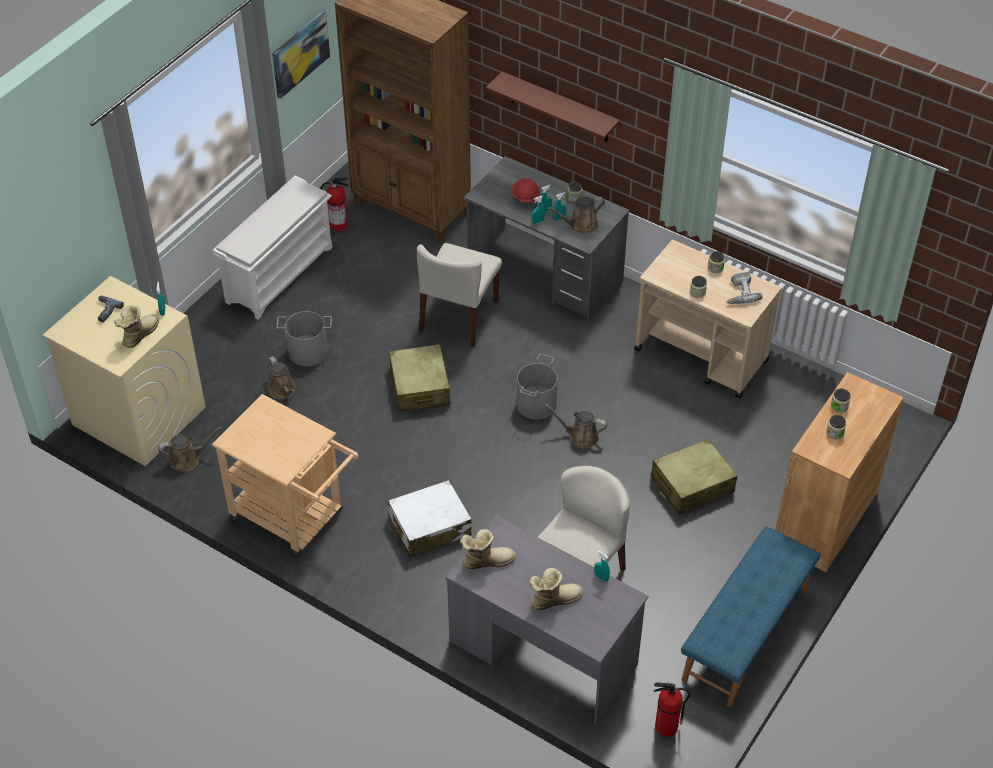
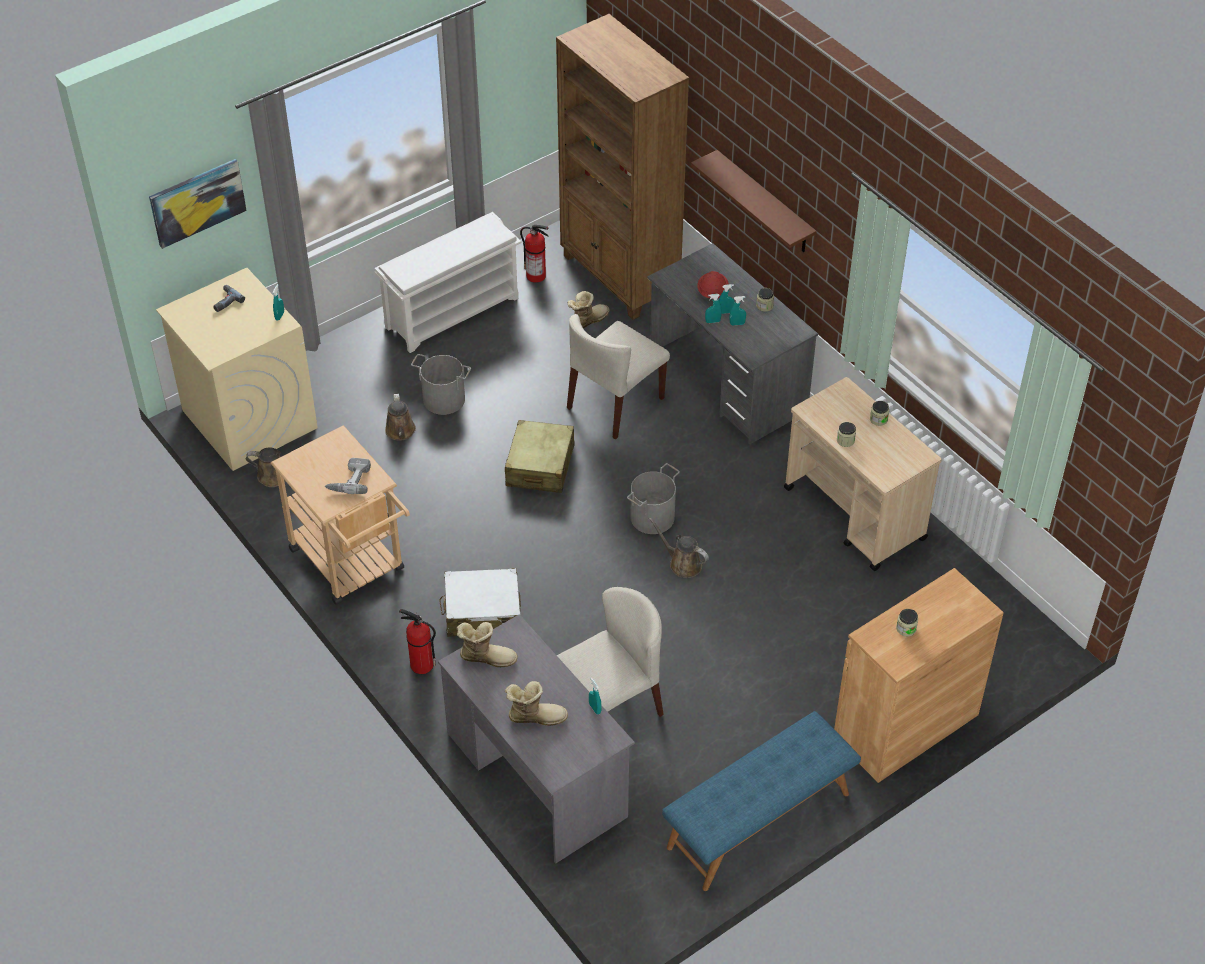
camera: 20 degrees right, 0 degrees up
boot [114,306,159,348] -> boot moved to [568,291,610,328]
picture [272,12,330,99] -> picture moved to [149,159,247,249]
brown watering can [548,196,605,233] -> none
beige suitcase [651,439,737,514] -> none
fire extinguisher [654,682,690,737] -> fire extinguisher moved to [399,609,436,674]
power drill [727,272,762,304] -> power drill moved to [325,458,371,494]
jar [831,388,850,413] -> none

